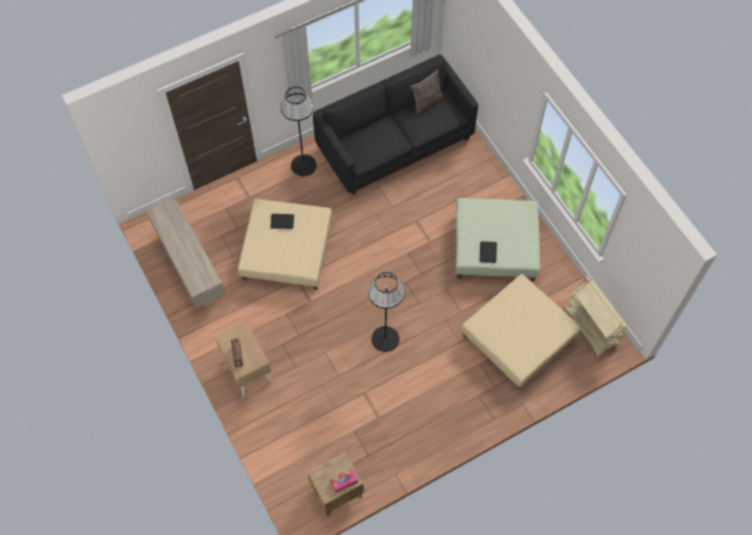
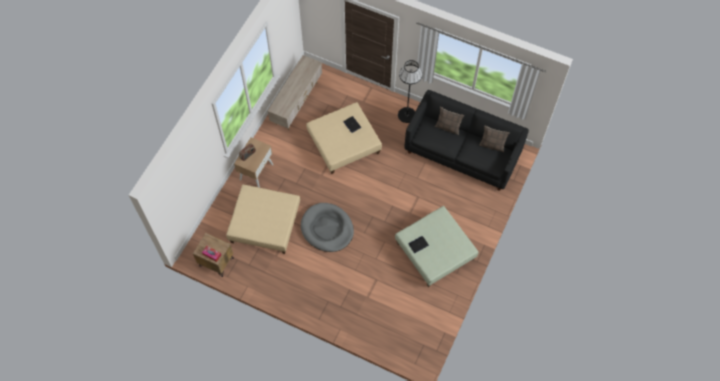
camera: 55 degrees right, 0 degrees up
black floor lamp [368,272,404,352] -> grey dog bed [301,203,354,252]
beige ottoman [461,274,582,389] -> beige ottoman moved to [226,185,300,254]
beige cart [563,276,628,356] -> none
none -> pillow [435,107,464,135]

